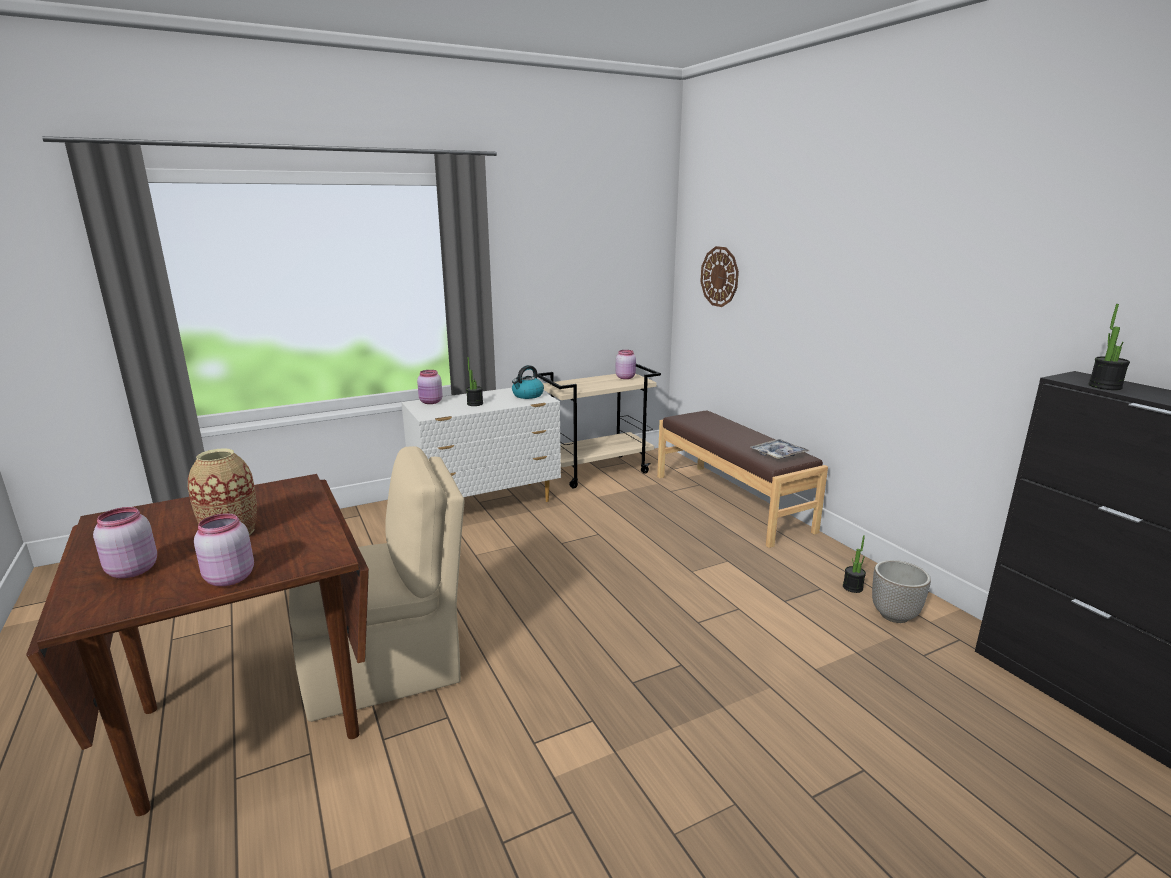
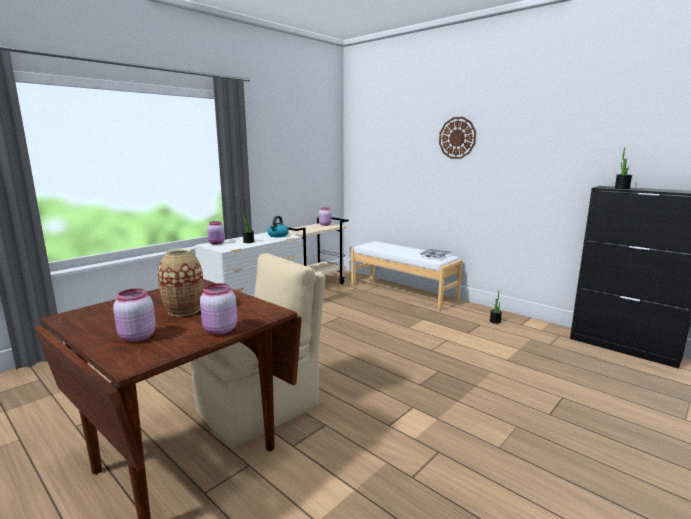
camera: 20 degrees left, 5 degrees down
brown bench [657,410,828,548] -> white bench [351,241,463,310]
wall clock [700,246,739,307] -> wall clock moved to [439,117,476,159]
planter [872,560,931,623] -> none

